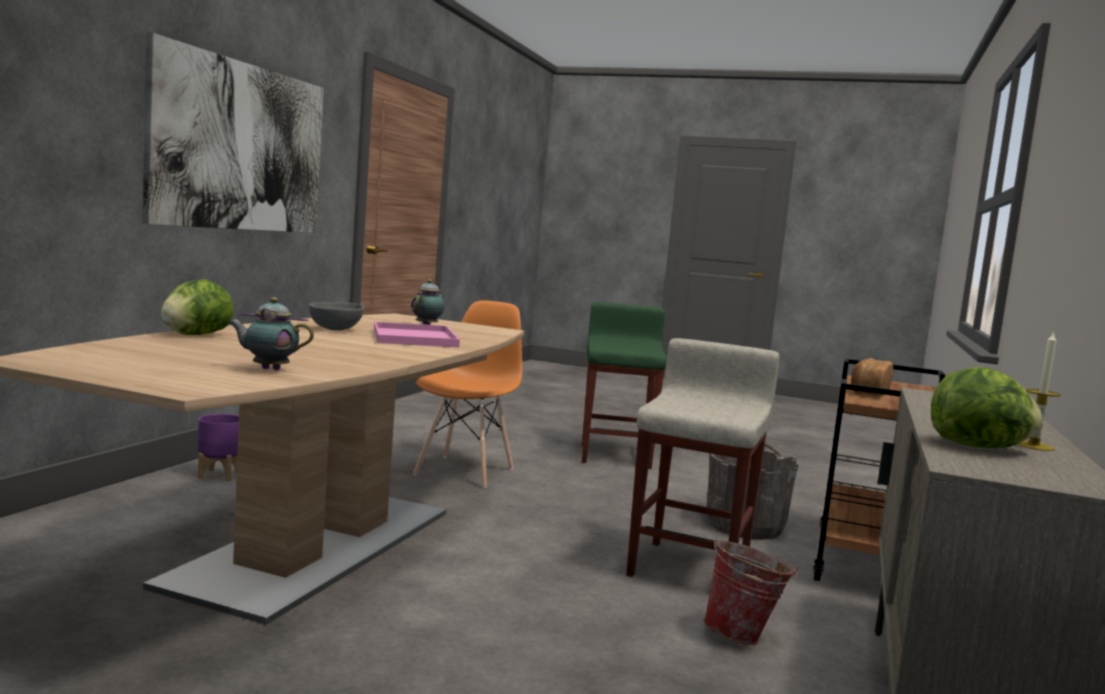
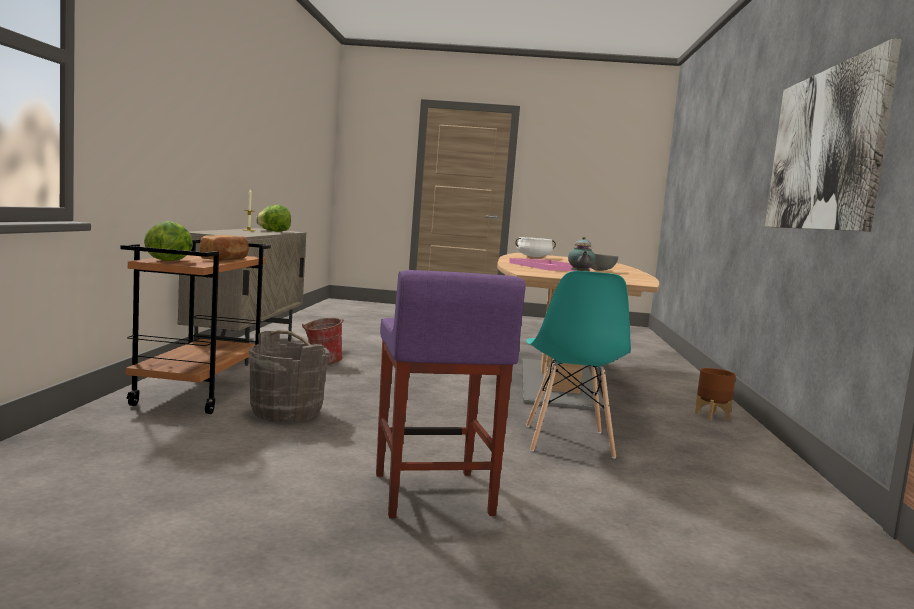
camera: 165 degrees right, 0 degrees up
lettuce [161,279,234,335] -> lettuce moved to [144,221,193,261]
purple planter [197,414,239,481] -> brown planter [695,368,736,421]
teapot [228,297,314,370] -> white cooking pot [515,237,556,257]
orange chair [413,300,522,488] -> turquoise chair [526,271,631,459]
green stool [582,302,667,469] -> purple stool [376,270,526,519]
beige stool [626,338,780,577] -> none

